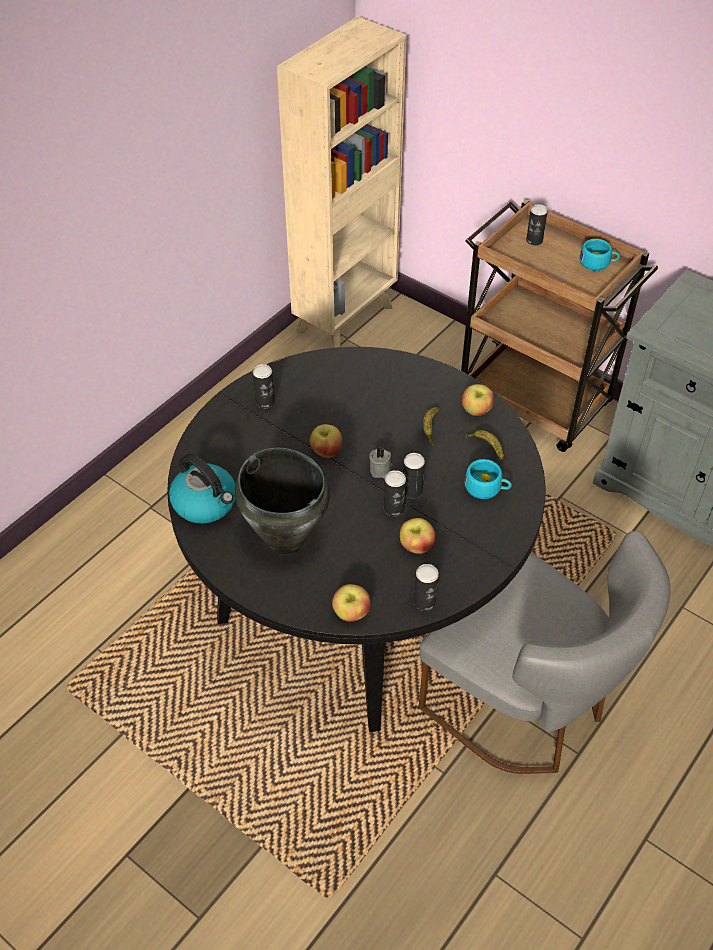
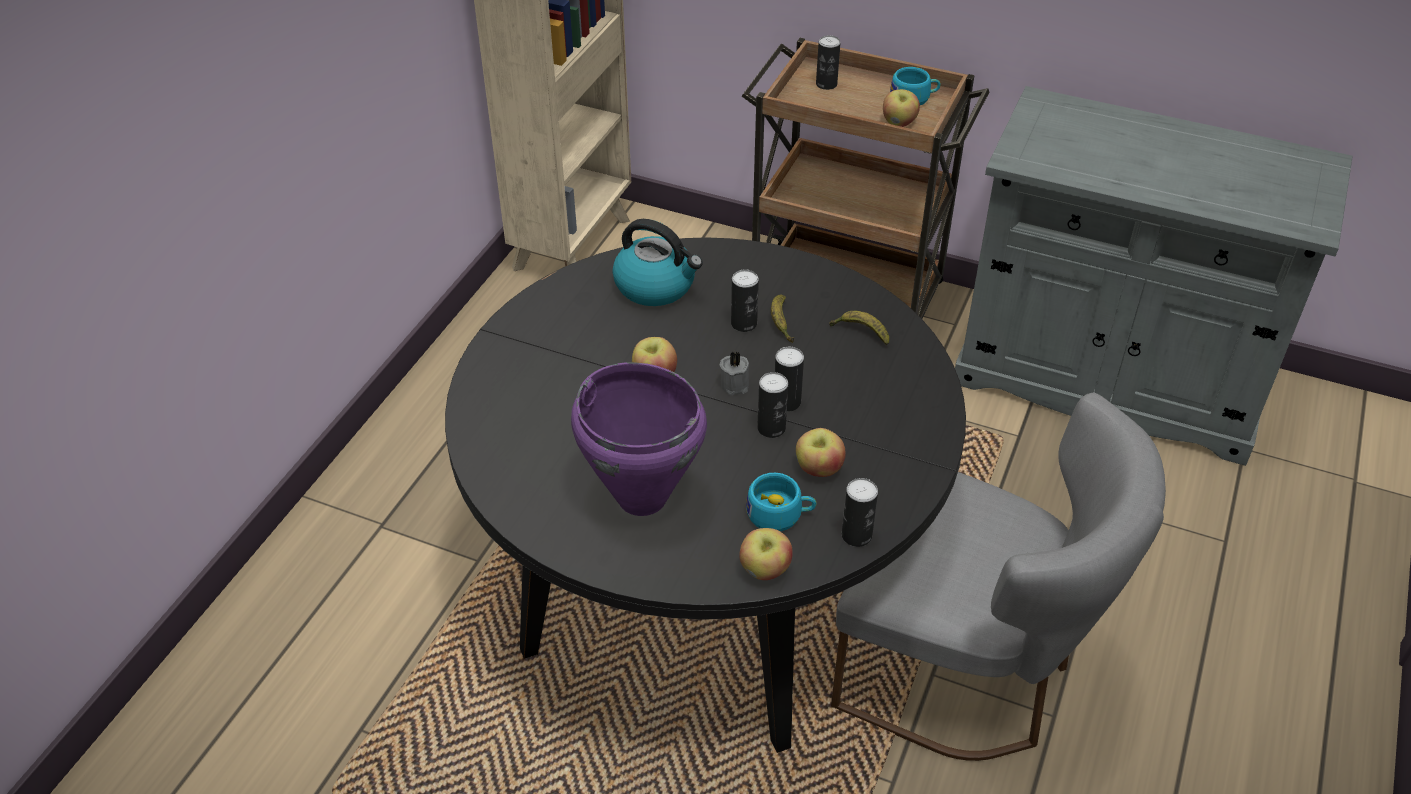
camera: 15 degrees left, 5 degrees down
kettle [169,454,236,524] -> kettle moved to [612,219,703,306]
black cooking pot [235,448,330,555] -> purple cooking pot [571,362,707,516]
can [253,364,275,408] -> can moved to [731,269,759,332]
apple [462,384,494,416] -> apple moved to [883,89,920,127]
turquoise cup [464,459,512,499] -> turquoise cup moved to [746,473,817,531]

